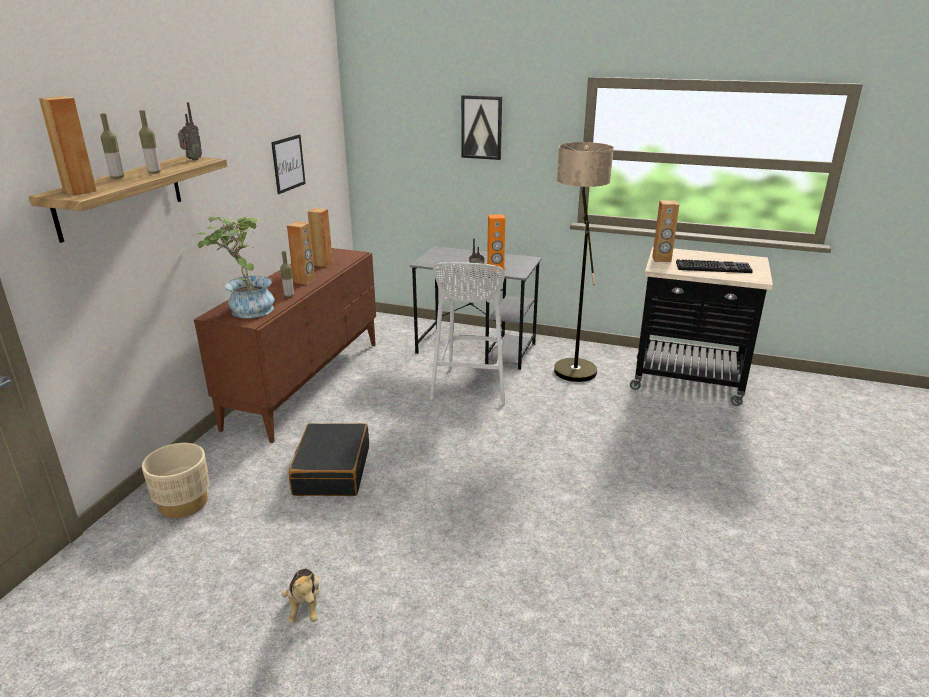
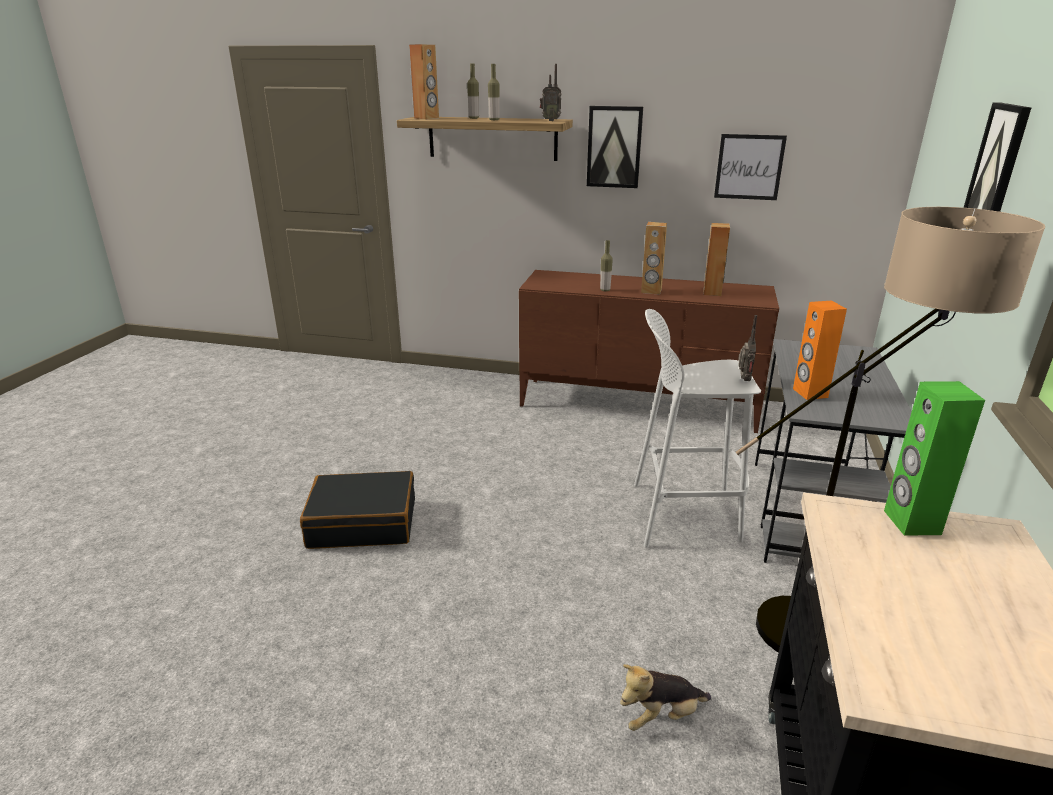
camera: 85 degrees right, 0 degrees up
beige planter [142,443,209,518] -> none
potted plant [198,216,274,318] -> none
plush toy [282,569,319,624] -> plush toy moved to [620,664,711,731]
black suitcase [289,423,369,496] -> black suitcase moved to [300,471,415,549]
brown speaker [652,200,680,262] -> green speaker [884,381,985,536]
keyboard [676,259,753,273] -> none
none -> picture [587,106,643,188]

